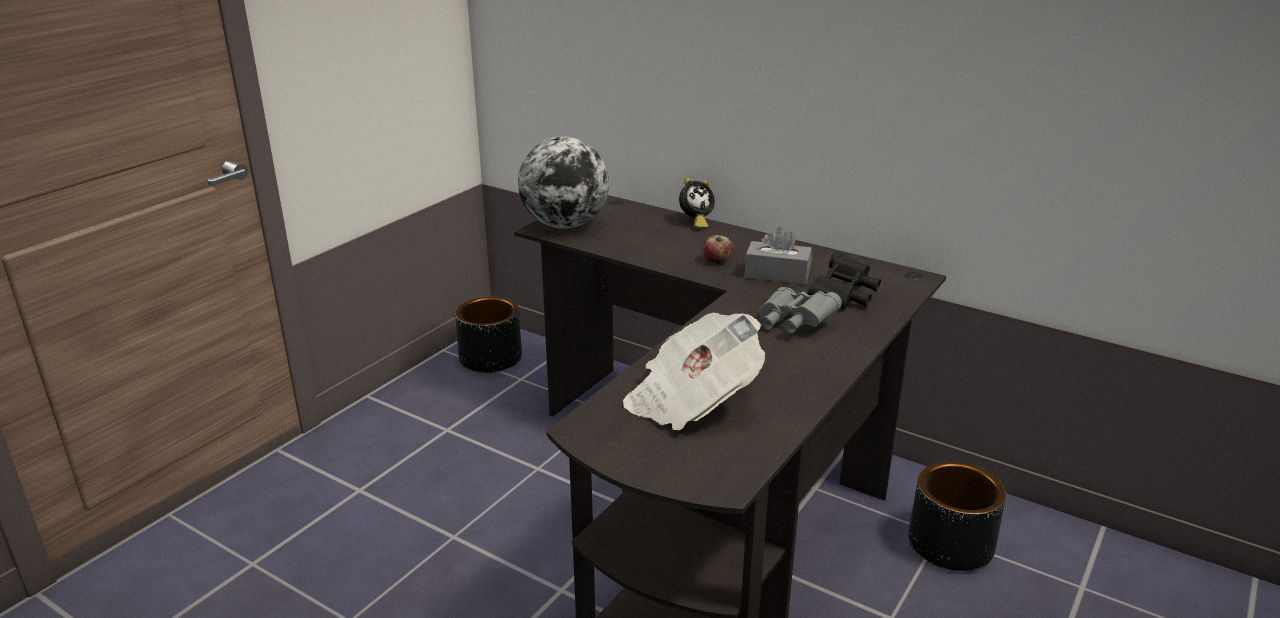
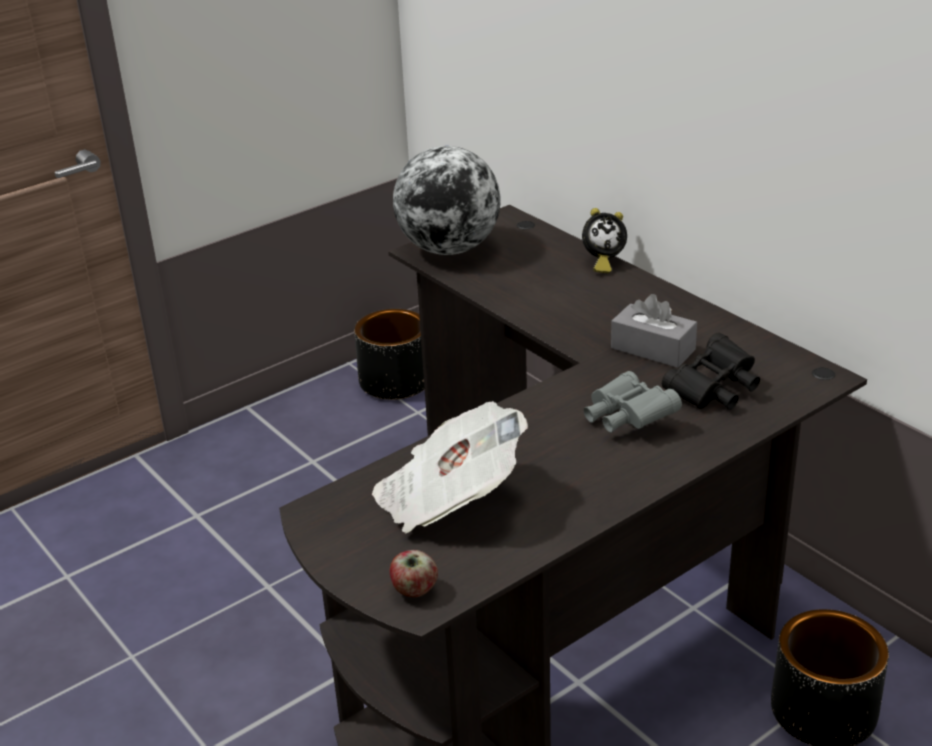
camera: 20 degrees right, 5 degrees up
apple [703,235,733,263] -> apple moved to [390,550,438,597]

